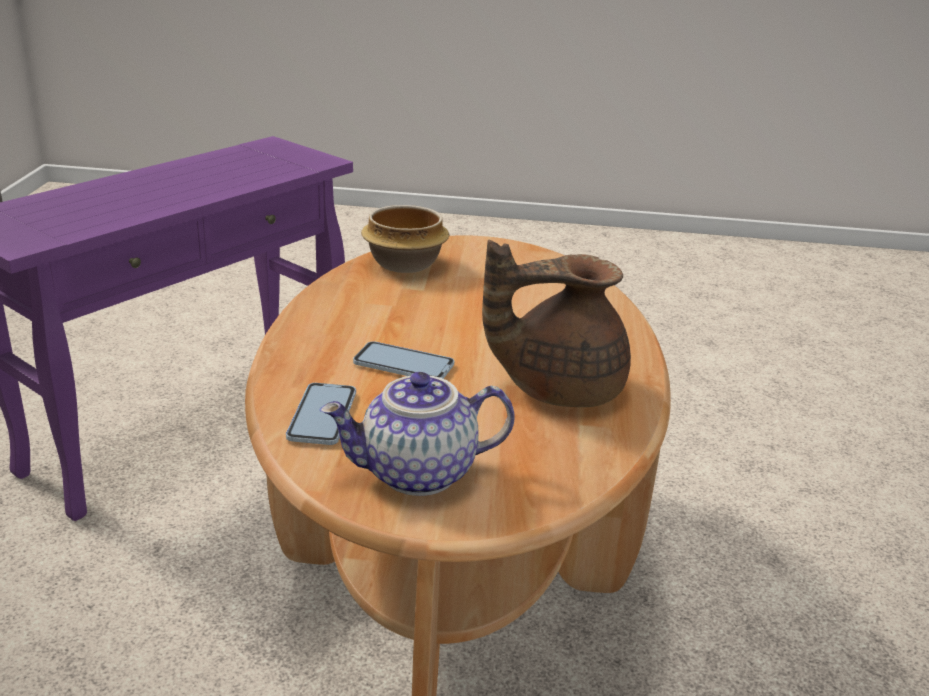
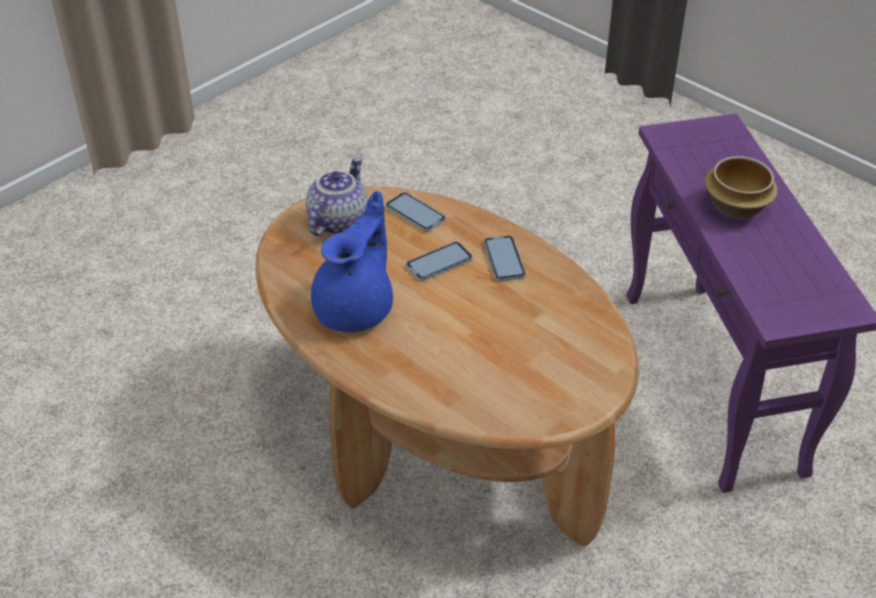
camera: 130 degrees right, 15 degrees up
bowl [361,205,449,273] -> bowl moved to [705,156,778,219]
brown teapot [482,239,631,407] -> blue teapot [311,191,393,332]
none -> phone [484,235,526,281]

